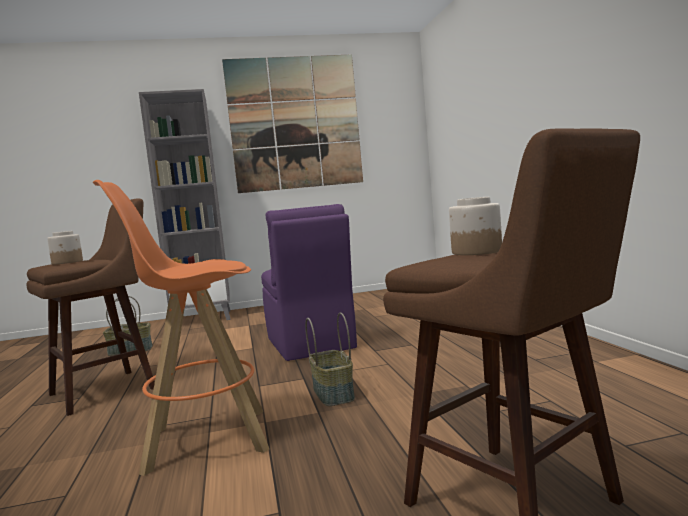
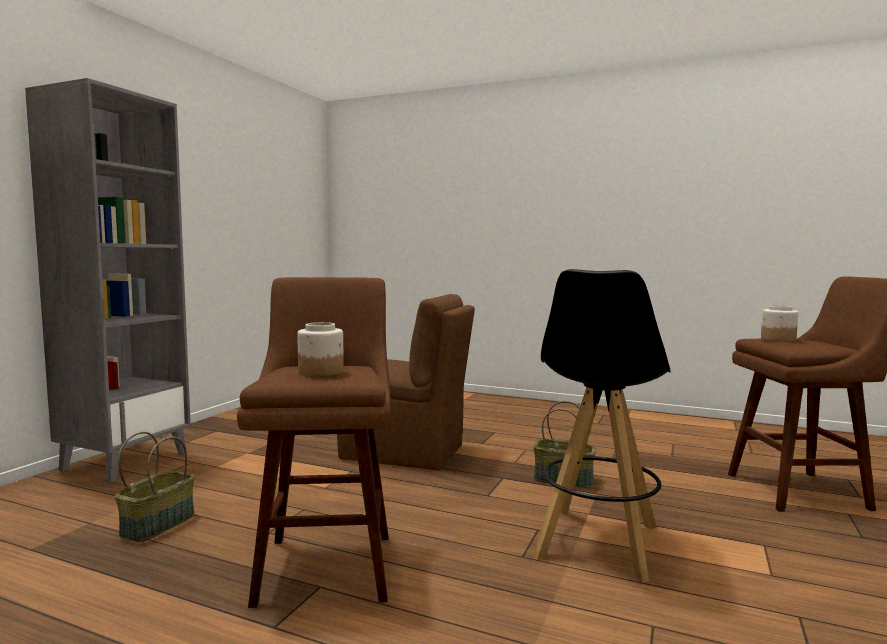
camera: 55 degrees left, 0 degrees up
orange stool [93,180,269,476] -> black stool [533,269,671,583]
picture [222,54,363,193] -> none
purple chair [261,204,357,361] -> brown chair [337,294,475,471]

